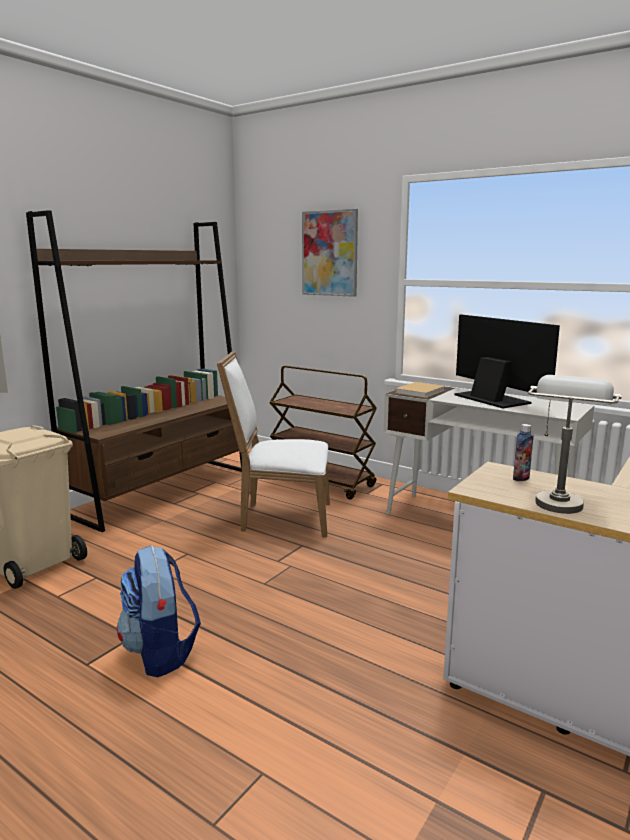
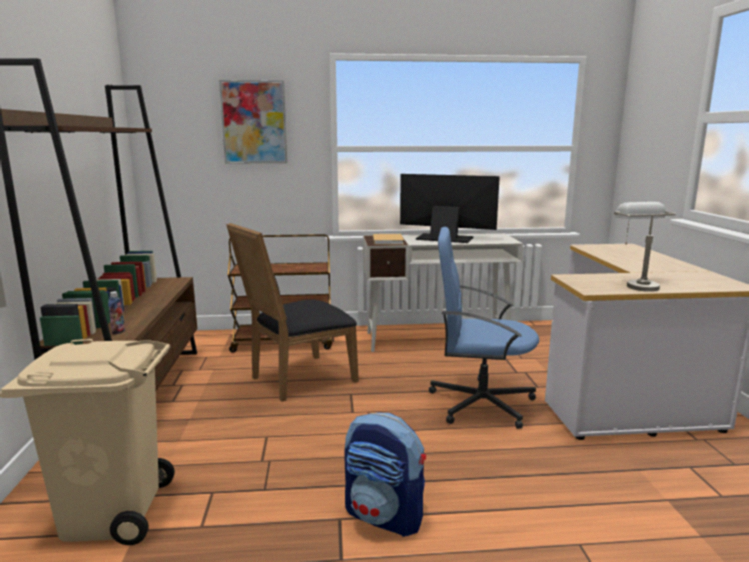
camera: 40 degrees left, 0 degrees up
white chair [217,351,330,537] -> black chair [226,223,359,402]
bottle [513,424,534,481] -> bottle moved to [108,291,125,334]
none -> blue office chair [429,227,539,429]

